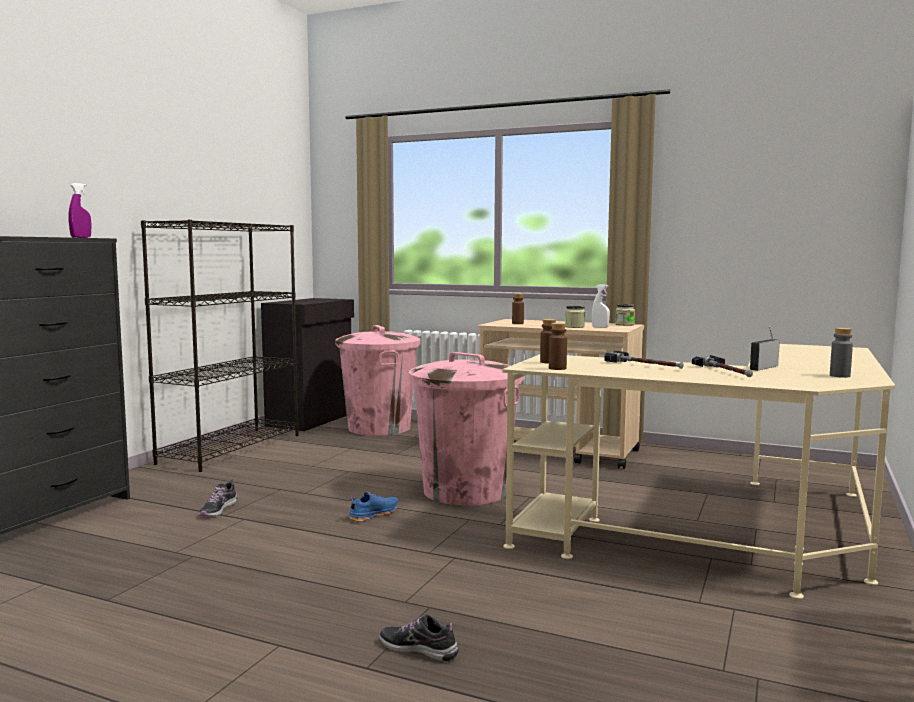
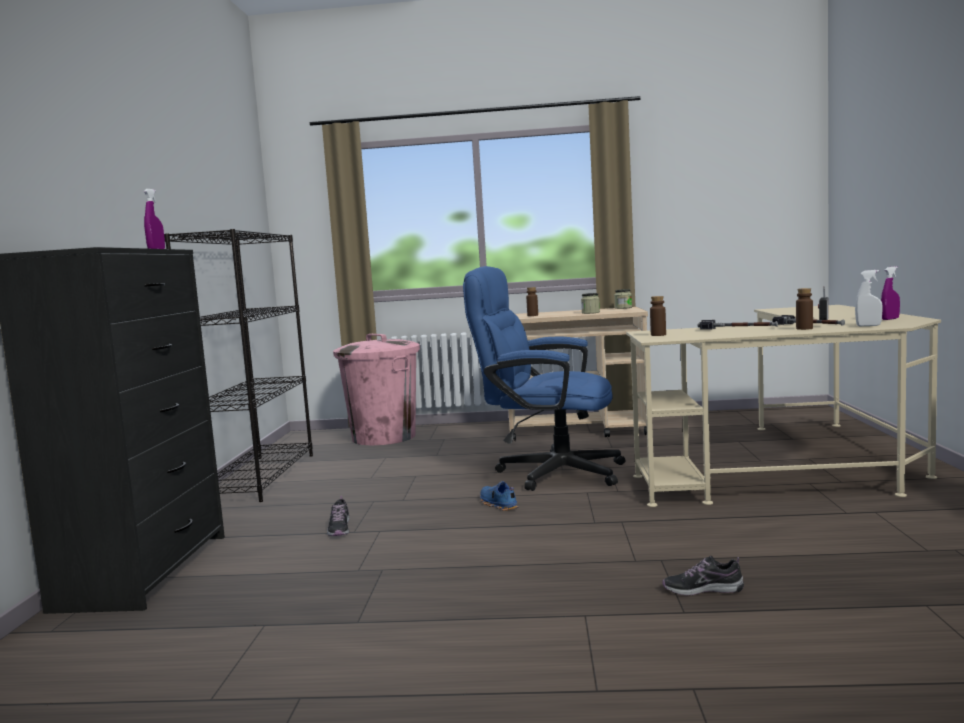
camera: 20 degrees left, 0 degrees up
black cabinet [261,298,354,431] -> none
blue shoe [349,492,398,522] -> blue shoe turned 60 degrees counterclockwise [480,481,518,511]
pink trash can [409,352,524,505] -> blue office chair [463,266,625,491]
brown bottle [549,323,567,370] -> brown bottle moved to [796,288,813,330]
white spray bottle [592,285,610,328] -> white spray bottle moved to [855,270,883,326]
grey bottle [830,328,853,378] -> purple spray bottle [881,266,900,320]

